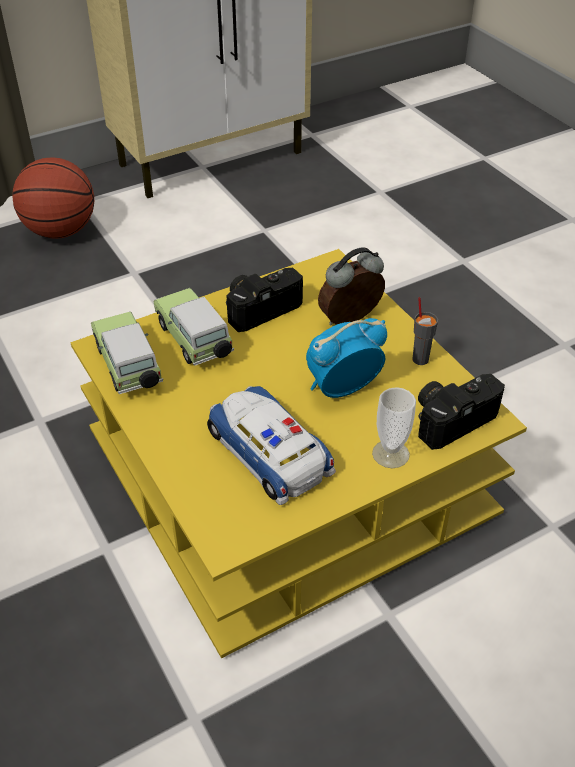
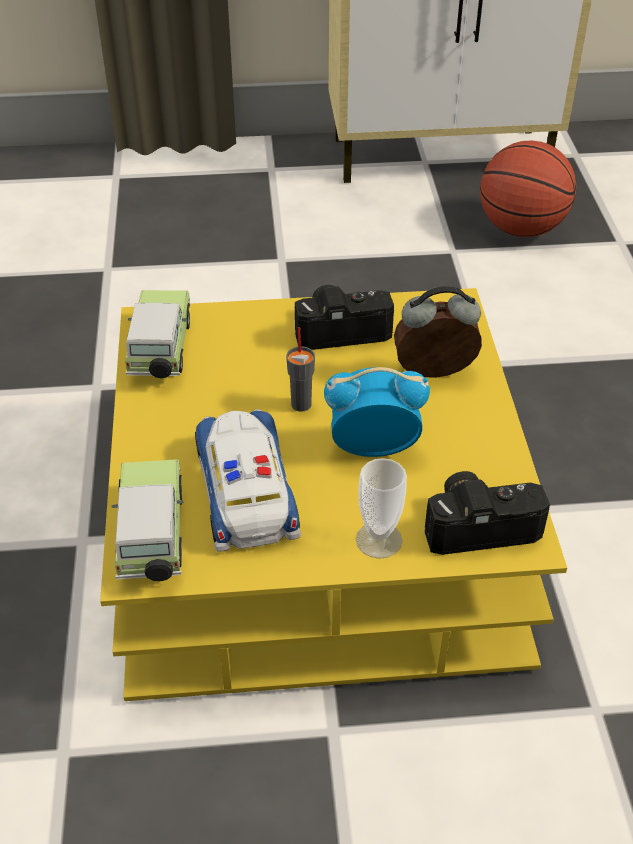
camera: 25 degrees right, 0 degrees up
basketball [12,157,94,239] -> basketball moved to [480,141,576,237]
toy car [153,288,234,366] -> toy car moved to [112,459,184,581]
grey cup [412,297,438,365] -> grey cup moved to [286,327,315,412]

